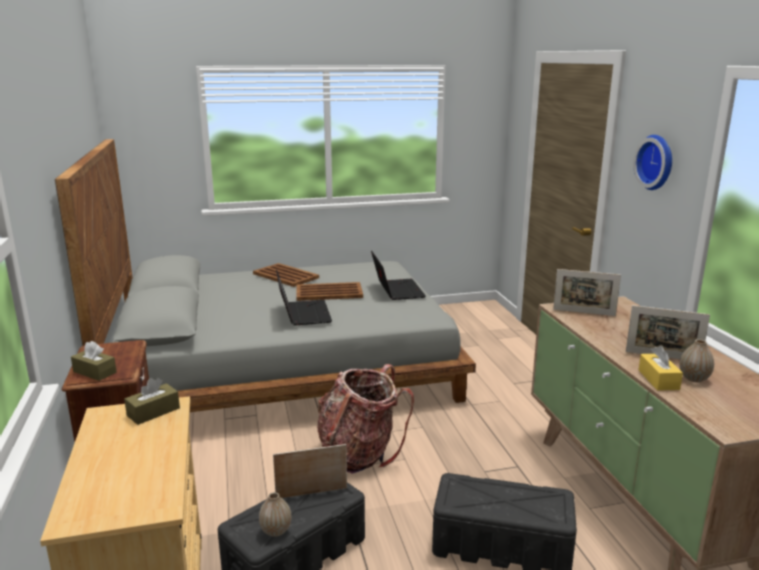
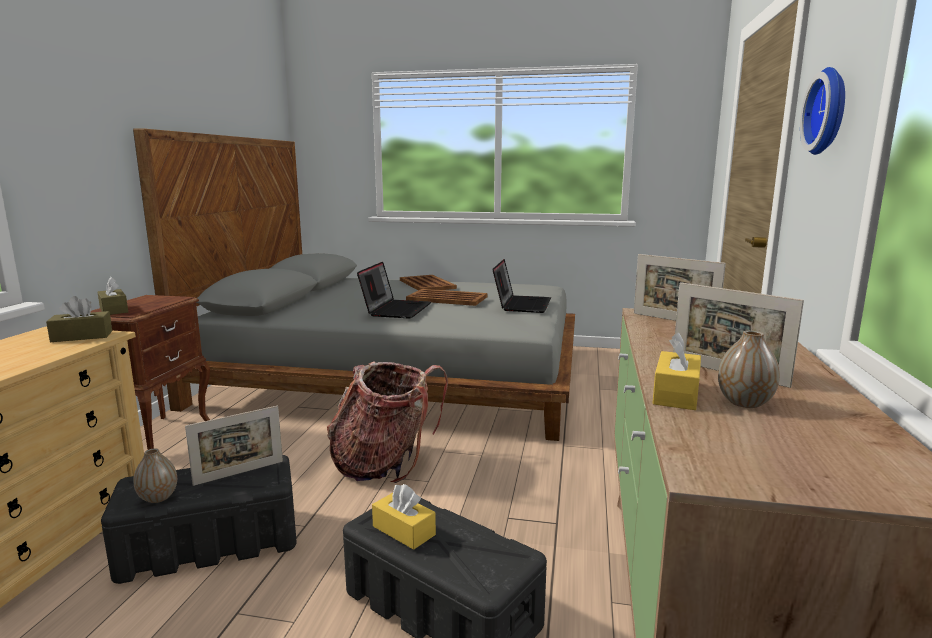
camera: 25 degrees right, 5 degrees down
picture frame [273,444,347,498] -> picture frame turned 135 degrees clockwise [185,406,283,486]
none -> yellow tissue box [372,484,436,550]

